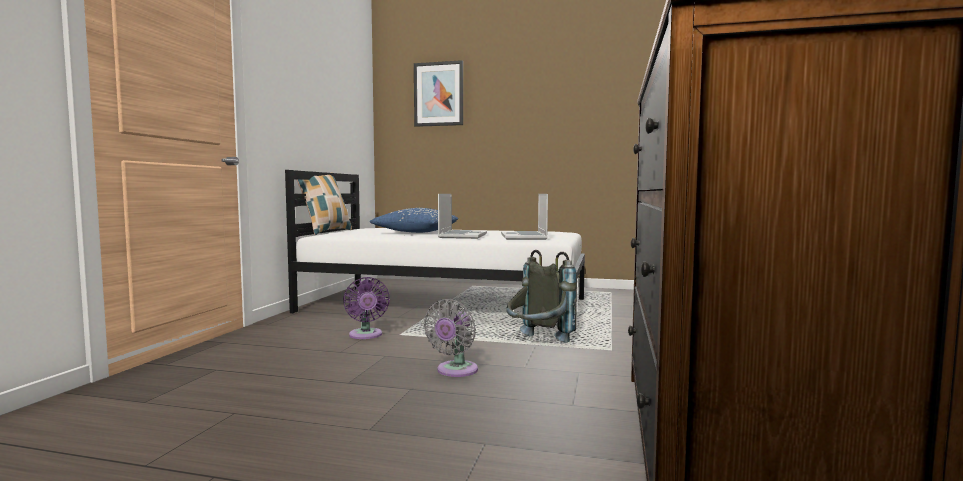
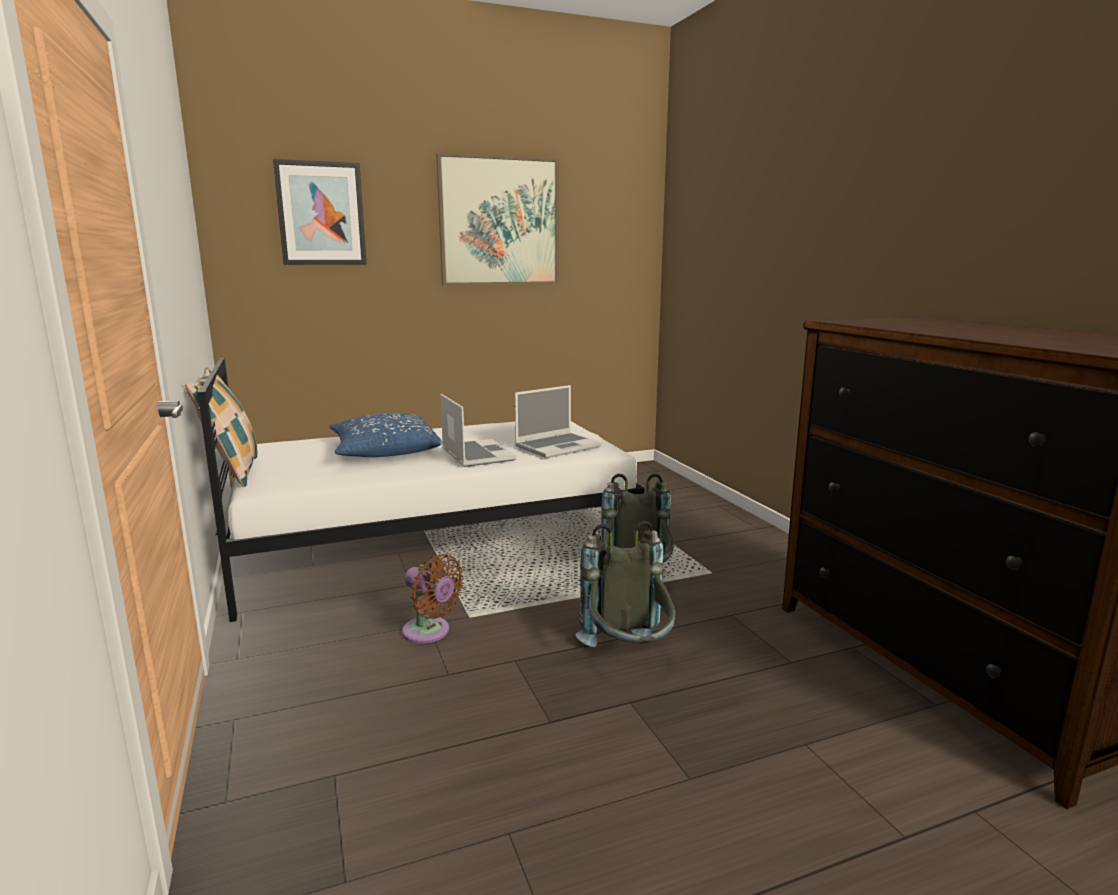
camera: 35 degrees left, 10 degrees up
purple fan [343,277,390,339] -> brown fan [402,554,464,643]
grey fan [423,299,478,377] -> grey backpack [576,521,675,647]
laptop [501,194,548,240] -> laptop turned 90 degrees counterclockwise [515,385,601,458]
none -> picture [436,153,559,286]

